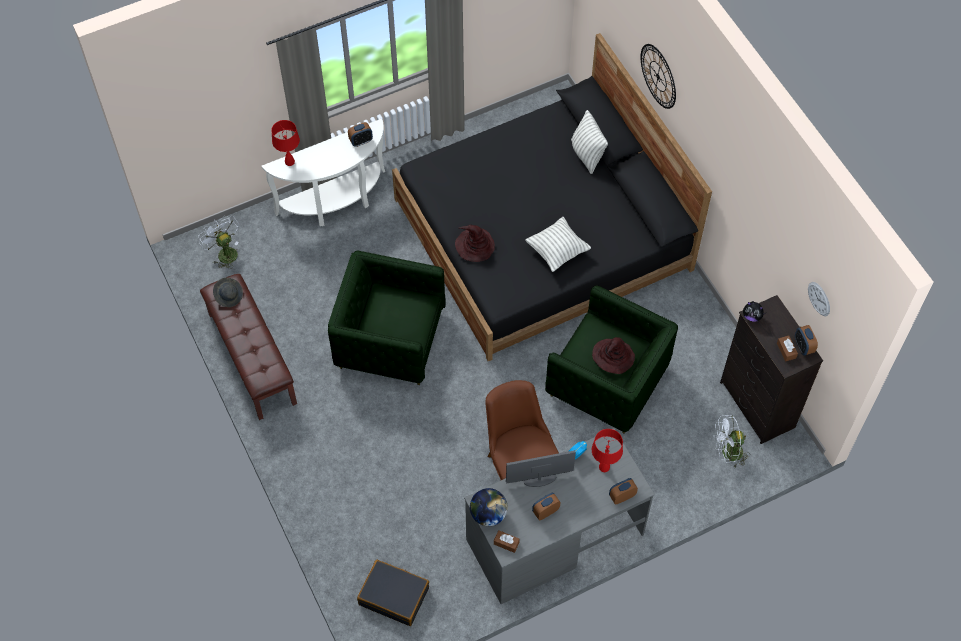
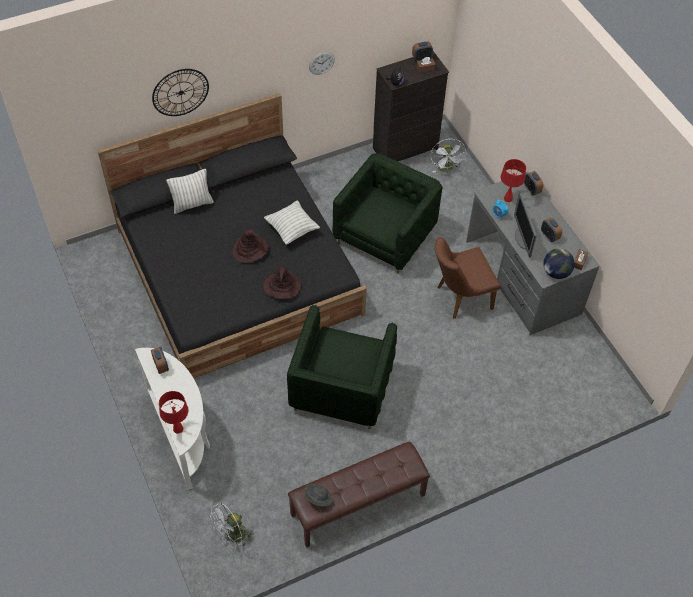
camera: 90 degrees left, 5 degrees down
black suitcase [357,560,429,626] -> none
brown hat [592,337,635,374] -> brown hat moved to [232,229,268,263]
wall clock [808,282,830,316] -> wall clock moved to [309,52,335,75]

